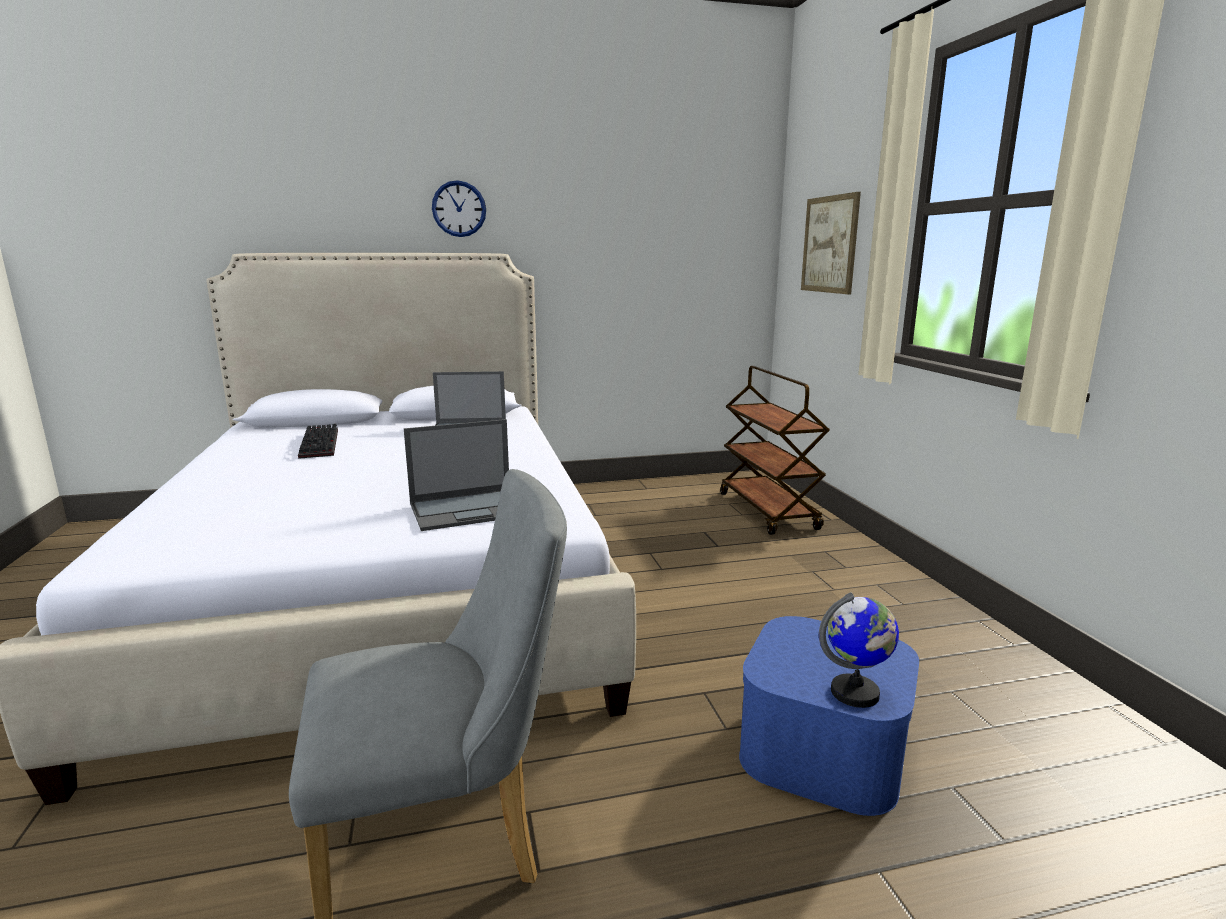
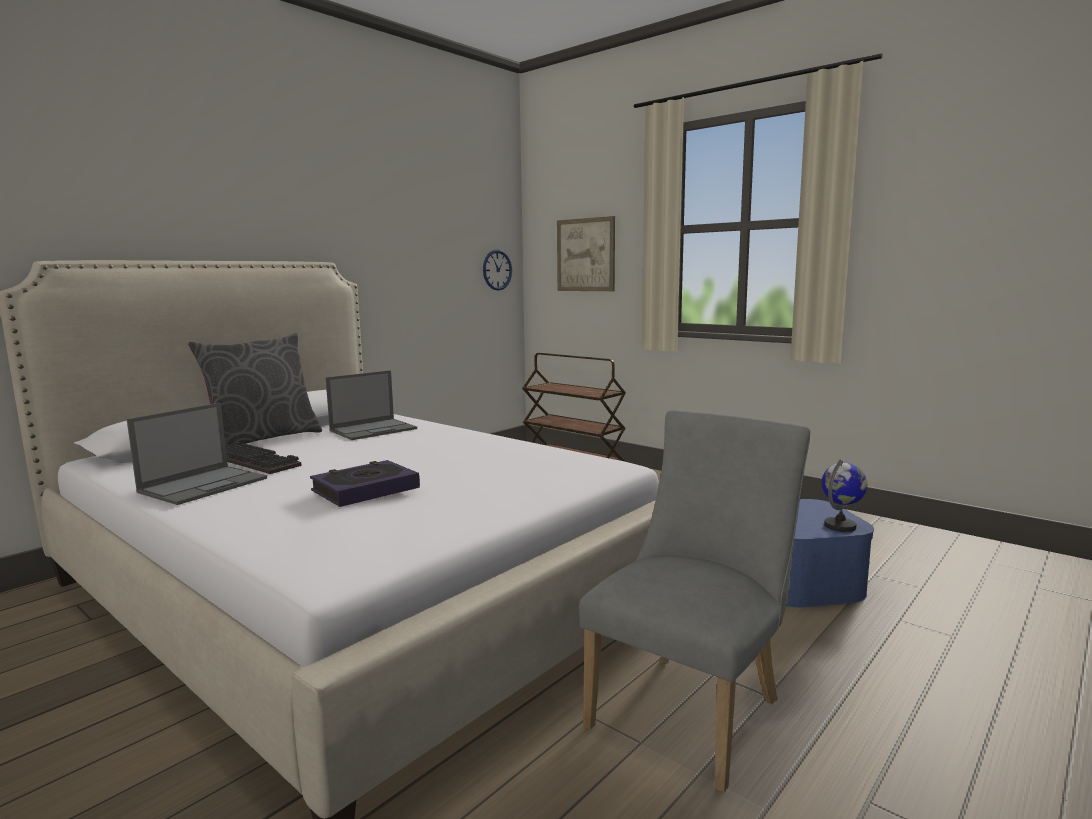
camera: 35 degrees left, 5 degrees down
laptop [404,419,509,531] -> laptop moved to [127,403,267,505]
wall clock [432,180,486,237] -> wall clock moved to [483,250,512,291]
none -> grey pillow [188,333,322,445]
none -> book [310,460,420,507]

